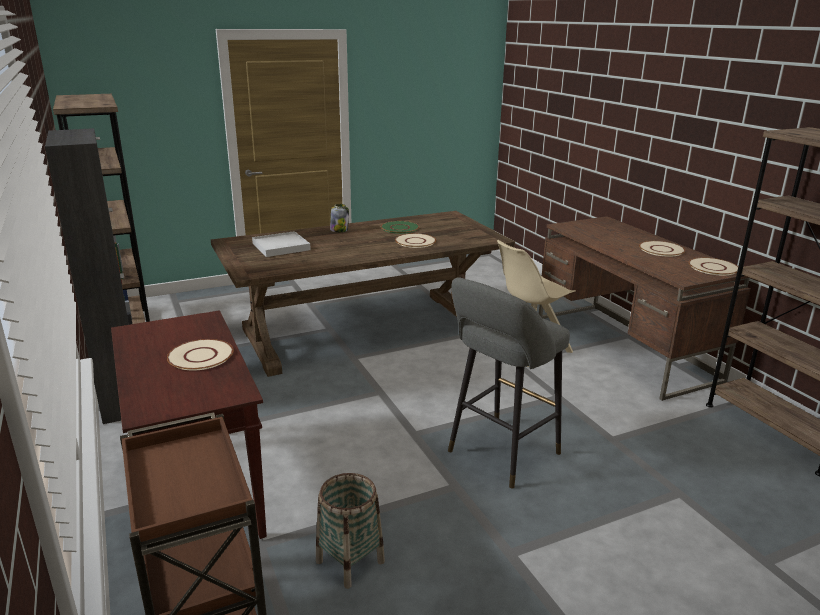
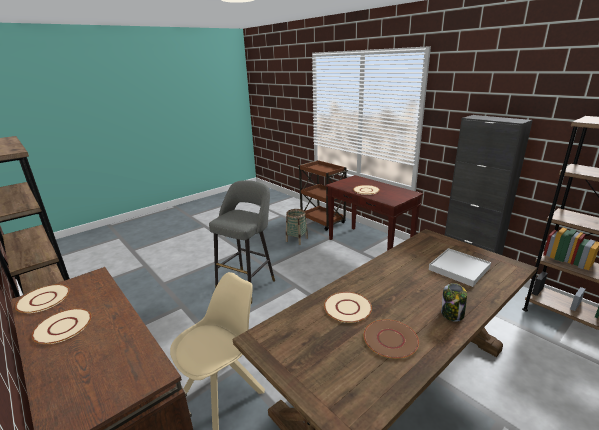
camera: 165 degrees right, 0 degrees up
green plate [381,221,419,234] -> brown plate [364,319,419,359]

